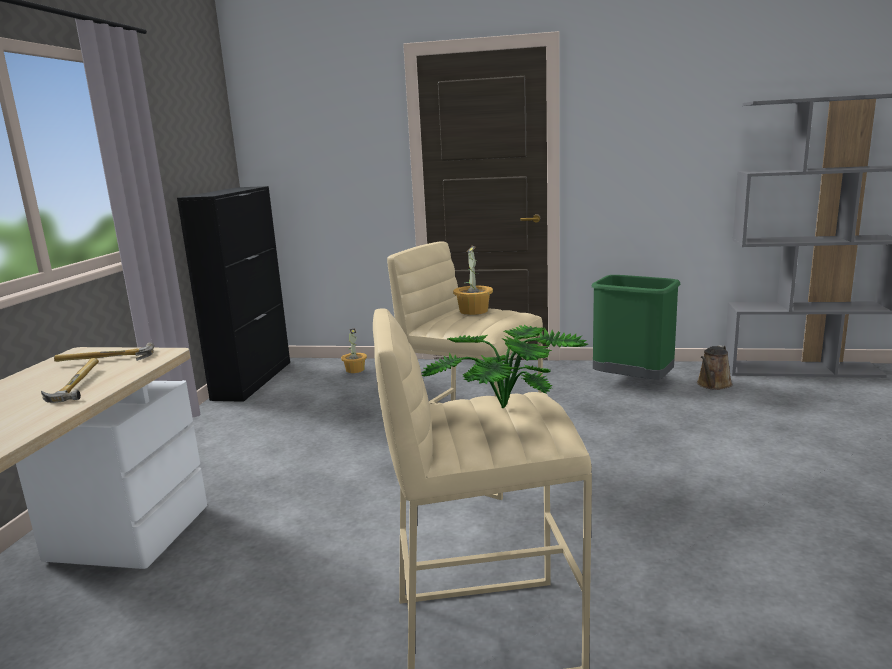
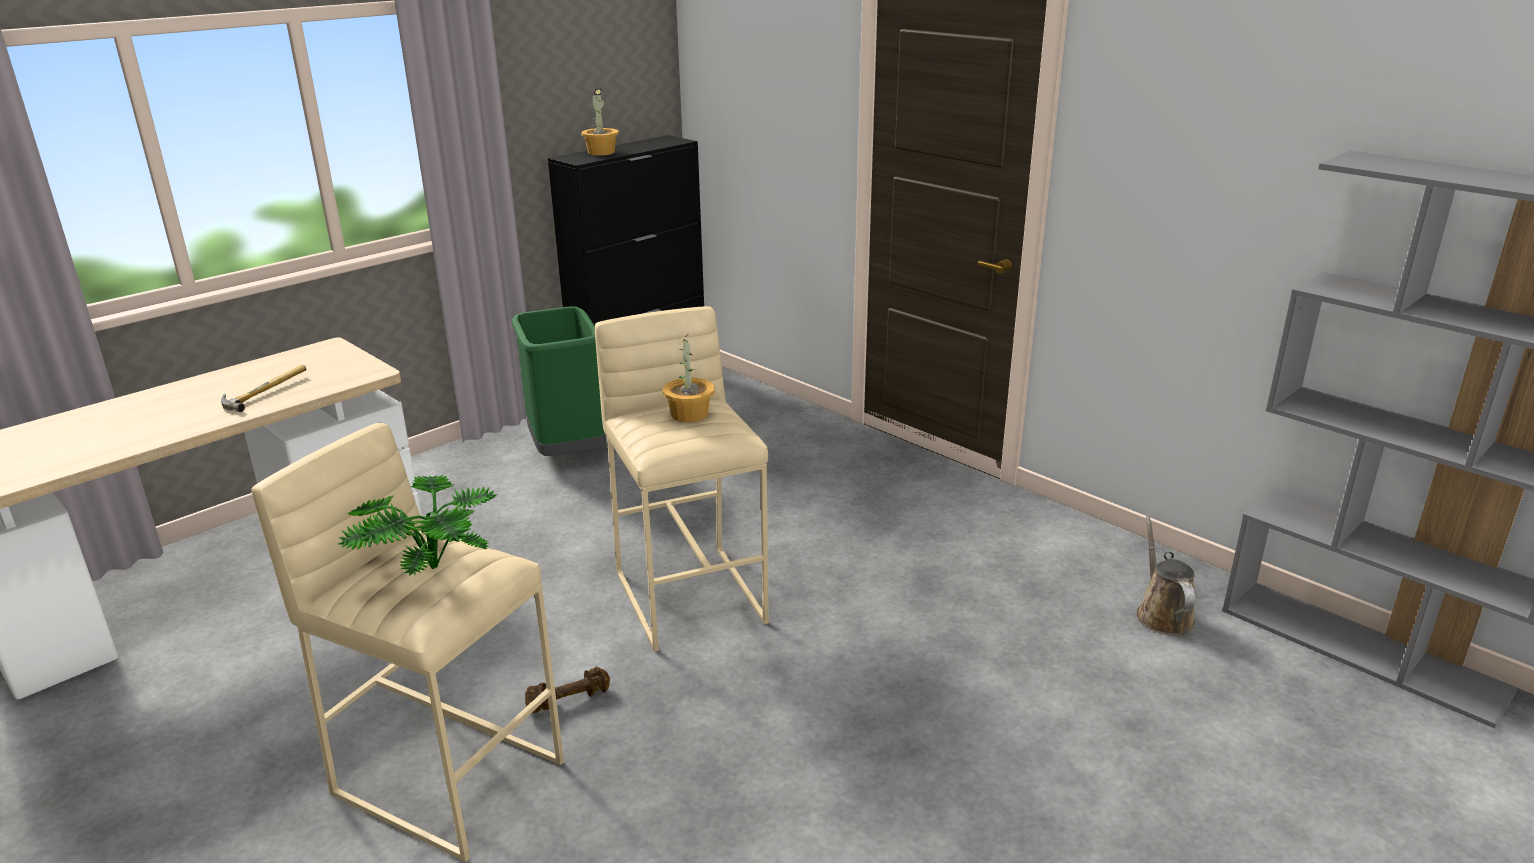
camera: 35 degrees right, 10 degrees up
hammer [54,342,154,362] -> none
potted plant [341,328,367,373] -> potted plant moved to [581,89,619,156]
green trash can [592,275,681,383] -> green trash can moved to [512,307,606,456]
brown watering can [697,345,733,390] -> brown watering can turned 105 degrees clockwise [1137,516,1195,635]
none -> brown dumbbell [525,666,610,713]

